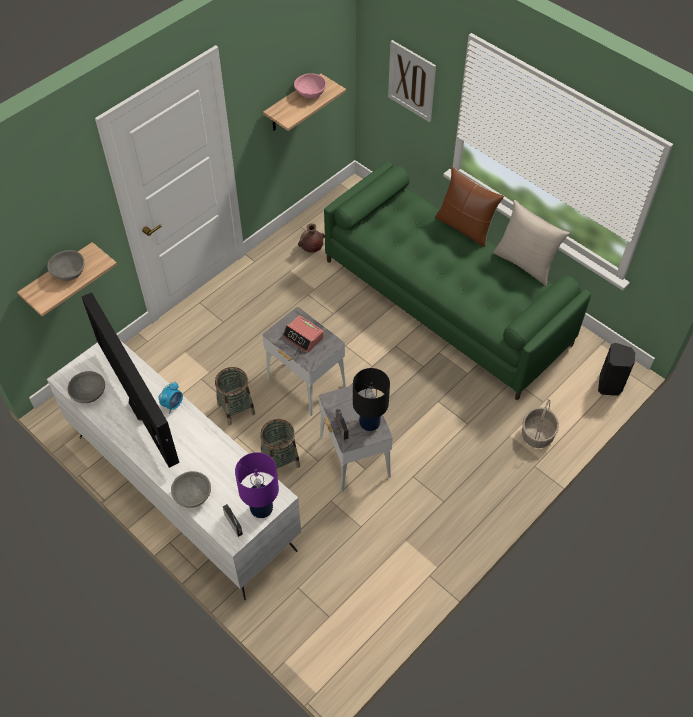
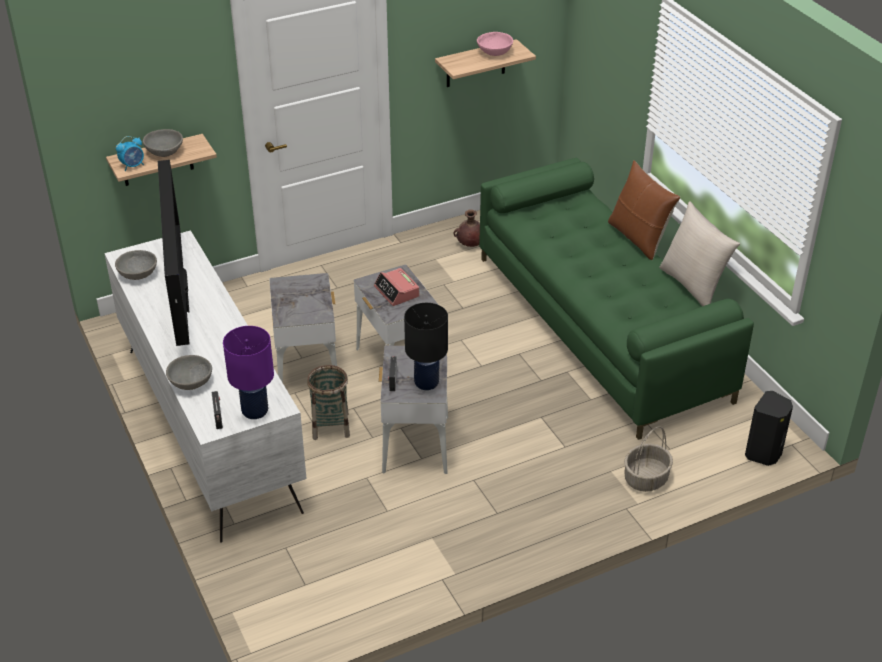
camera: 20 degrees right, 15 degrees down
alarm clock [159,382,183,413] -> alarm clock moved to [116,136,144,171]
basket [215,367,255,426] -> side table [269,273,337,383]
picture [388,40,436,122] -> none

